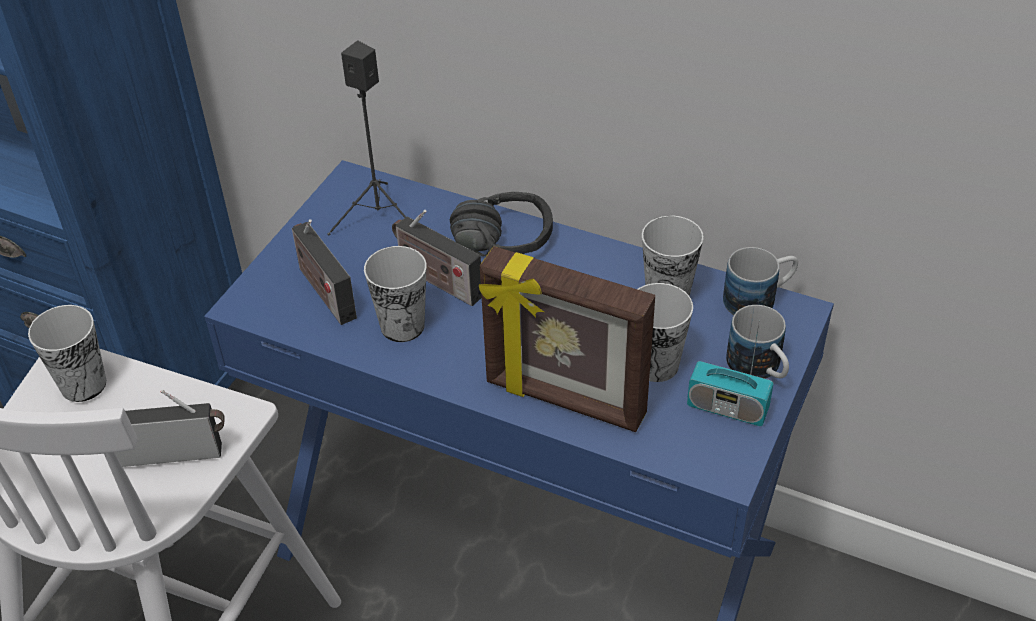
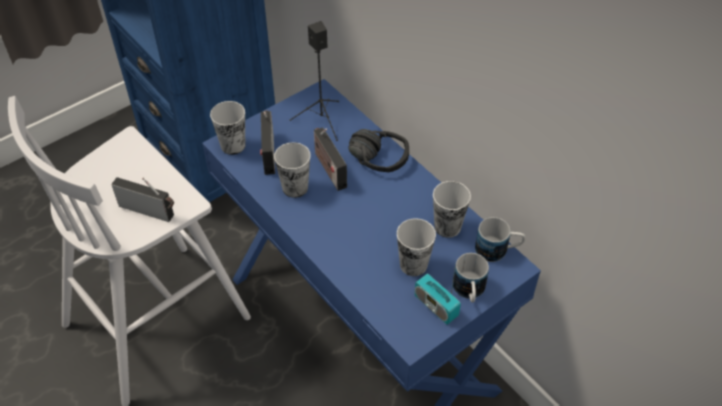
camera: 25 degrees right, 5 degrees up
cup [28,305,106,402] -> cup moved to [210,101,245,155]
picture frame [479,246,655,432] -> none

